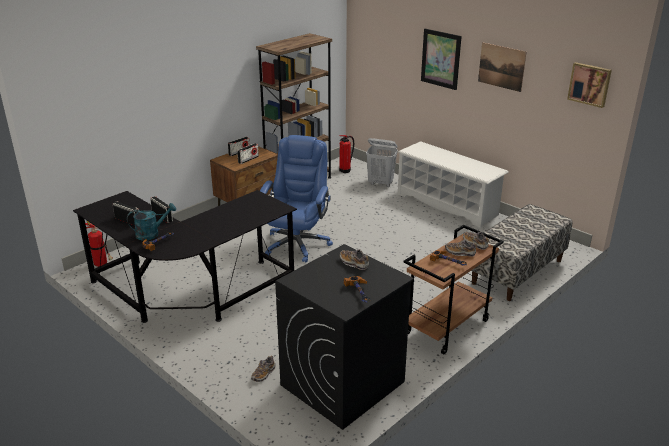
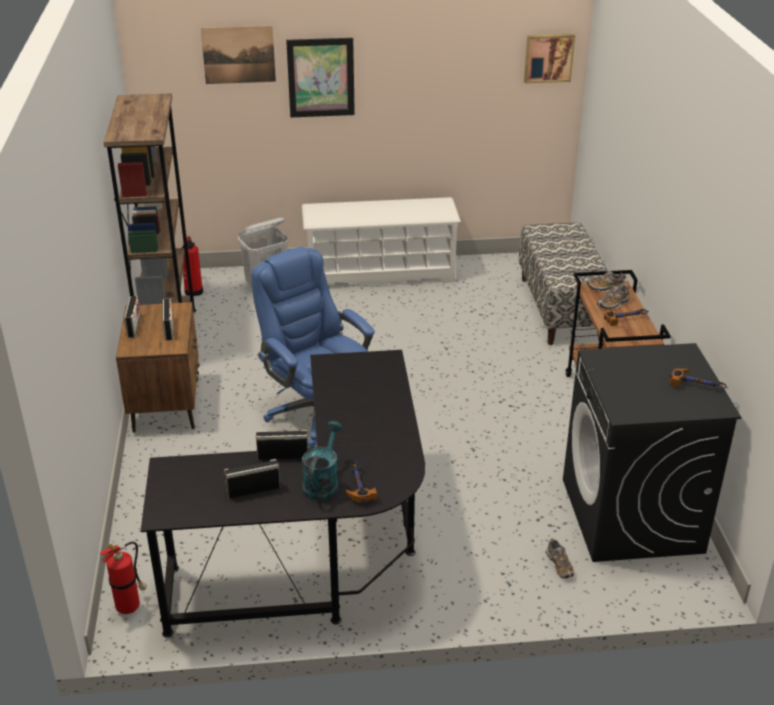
camera: 50 degrees left, 5 degrees up
shoe [340,249,369,270] -> none
picture [478,42,527,92] -> picture moved to [201,26,276,84]

